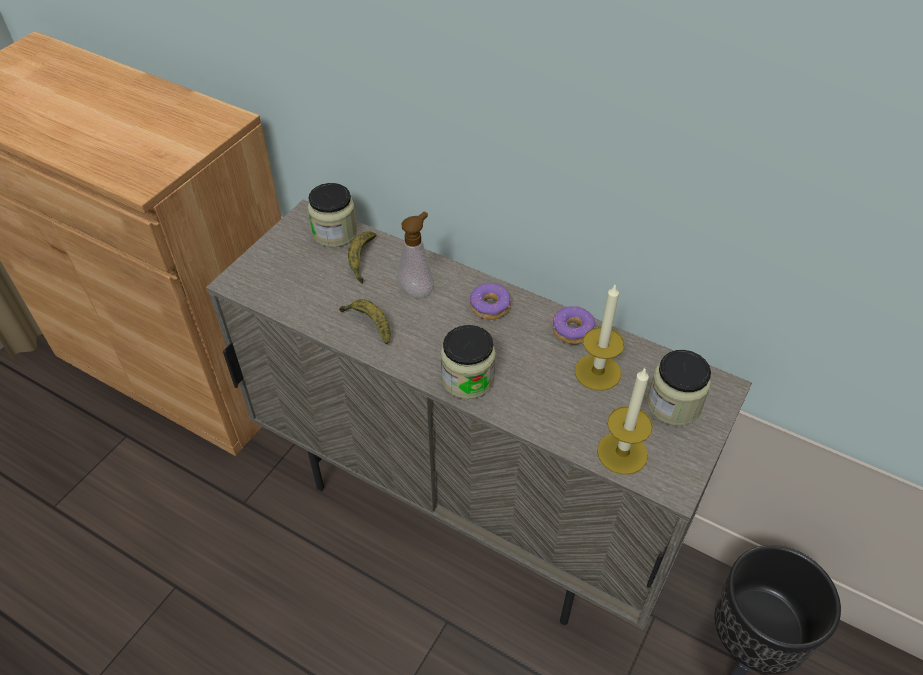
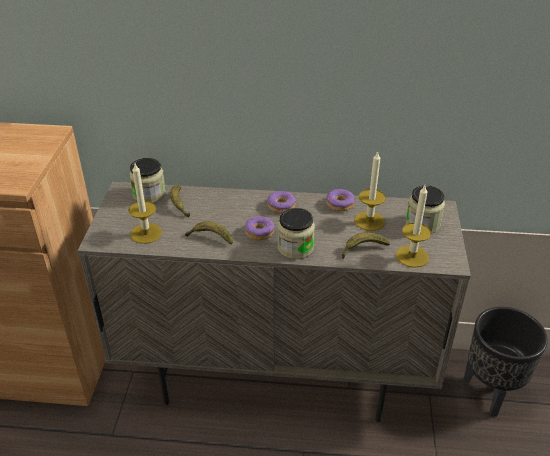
camera: 25 degrees left, 10 degrees down
soap dispenser [397,212,434,298] -> none
none -> candle [128,164,162,244]
none -> donut [245,216,274,240]
none -> banana [342,233,390,259]

